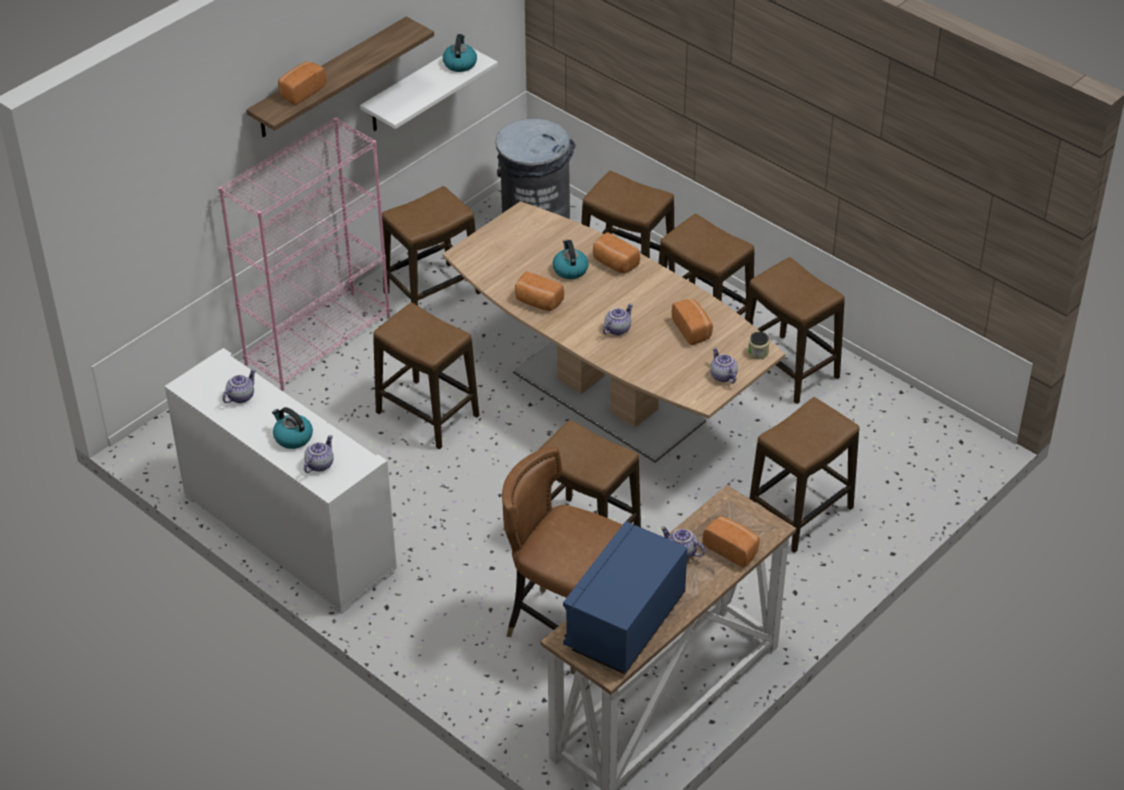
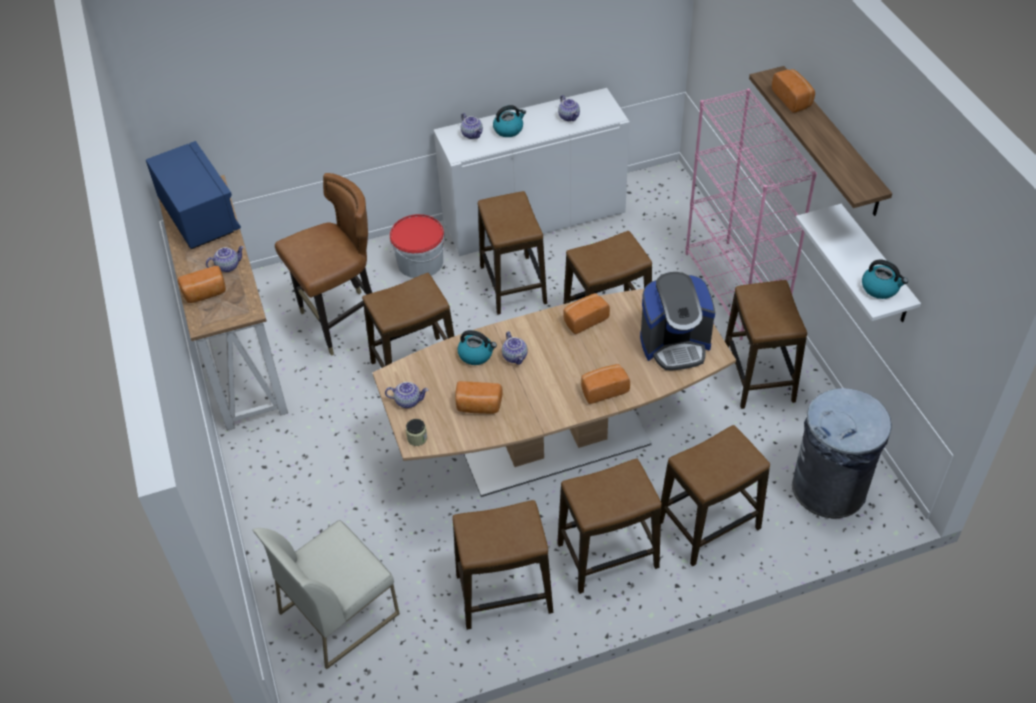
camera: 120 degrees right, 5 degrees up
kettle [553,240,589,279] -> kettle moved to [457,330,497,365]
stool [749,397,860,553] -> stool moved to [478,191,547,314]
none -> white chair [252,520,400,669]
none -> bucket [390,214,445,278]
none -> coffee machine [640,272,715,370]

